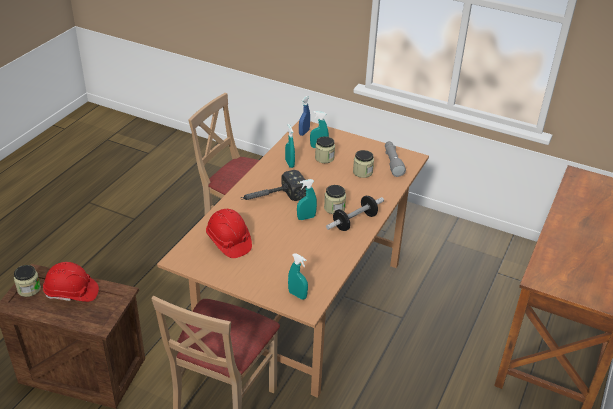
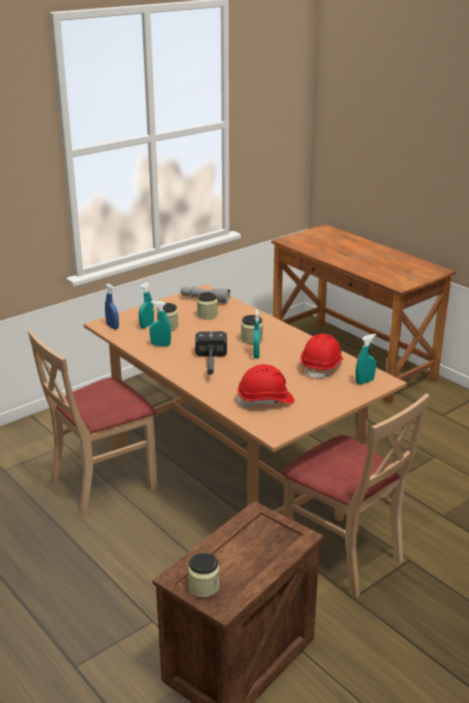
camera: 65 degrees left, 10 degrees down
red hard hat [43,262,99,302] -> red hard hat moved to [301,334,344,380]
dumbbell [326,196,384,231] -> none

